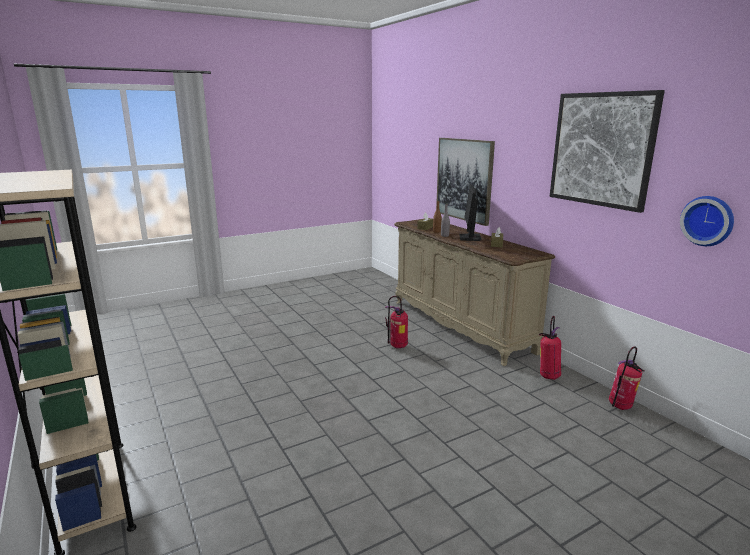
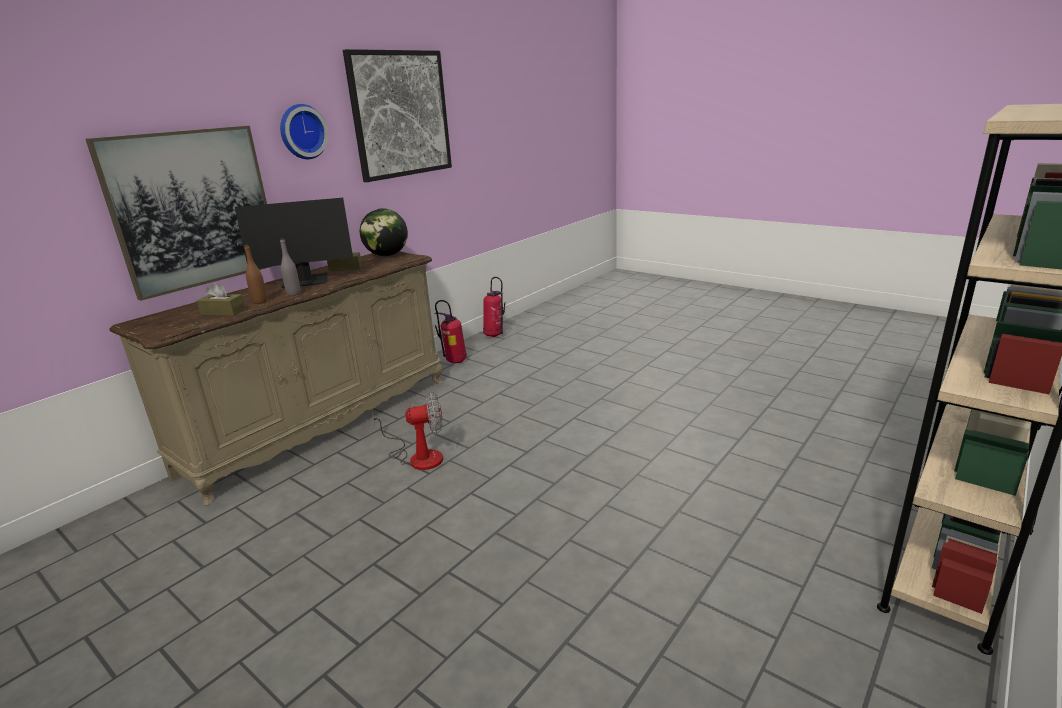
camera: 110 degrees left, 5 degrees up
fire extinguisher [385,296,408,348] -> fan [372,392,443,470]
wall clock [680,196,734,246] -> wall clock moved to [280,104,328,159]
none -> globe [360,208,408,256]

